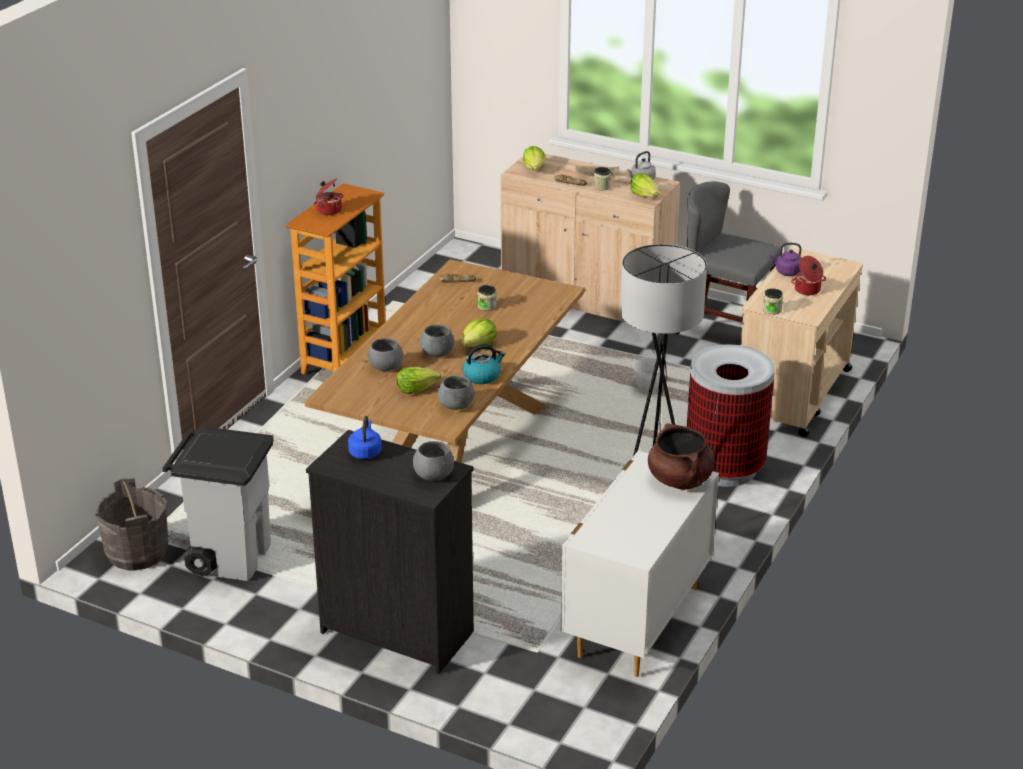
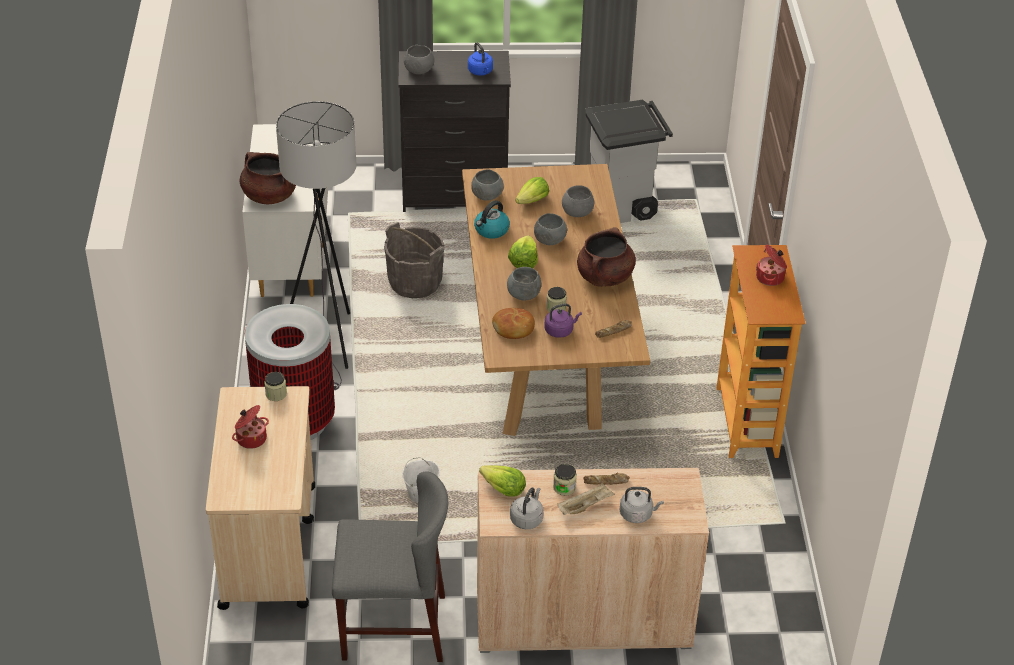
camera: 150 degrees right, 10 degrees up
grey bucket [95,478,168,571] -> grey bucket moved to [384,222,445,298]
lettuce [523,146,545,170] -> none
purple kettle [769,243,801,276] -> purple kettle moved to [544,303,582,338]
none -> bread [492,308,535,339]
none -> grey bowl [507,267,541,300]
none -> brown cooking pot [577,227,636,287]
none -> grey kettle [620,487,664,523]

